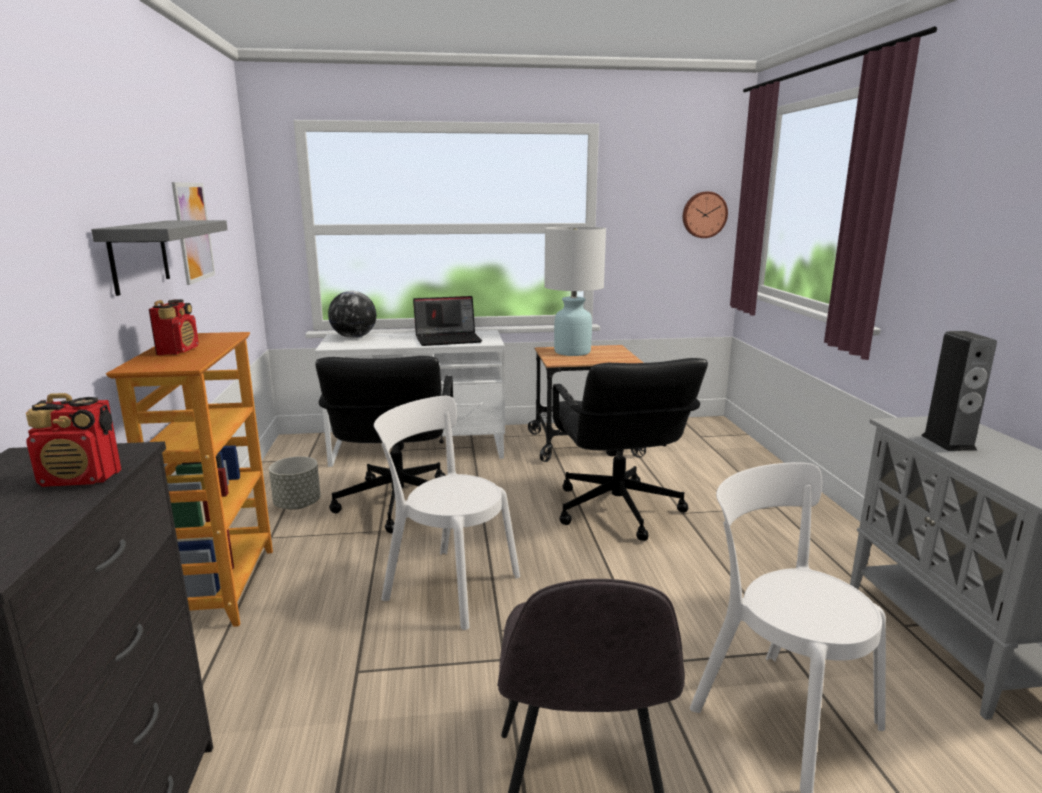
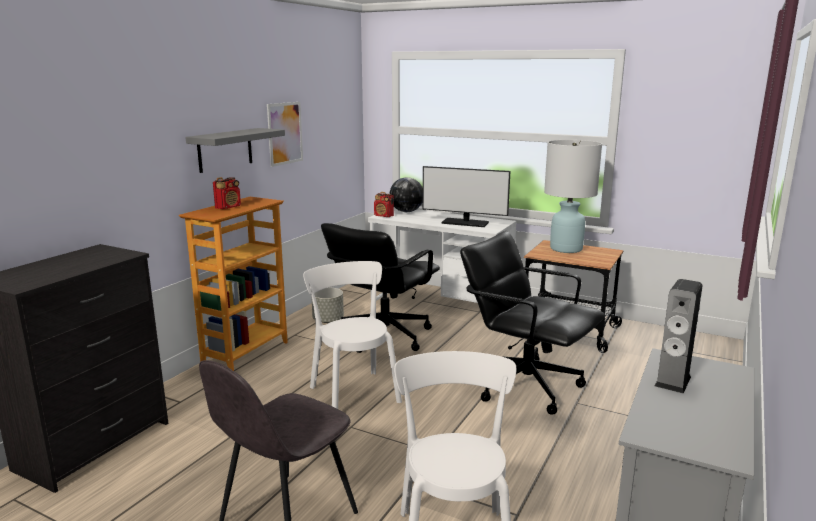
camera: 35 degrees right, 0 degrees up
radio [26,393,122,487] -> radio moved to [374,192,394,217]
laptop [413,296,482,346] -> monitor [422,166,510,227]
black office chair [551,358,708,541] -> black office chair turned 105 degrees clockwise [460,231,605,415]
wall clock [683,192,728,238] -> none

